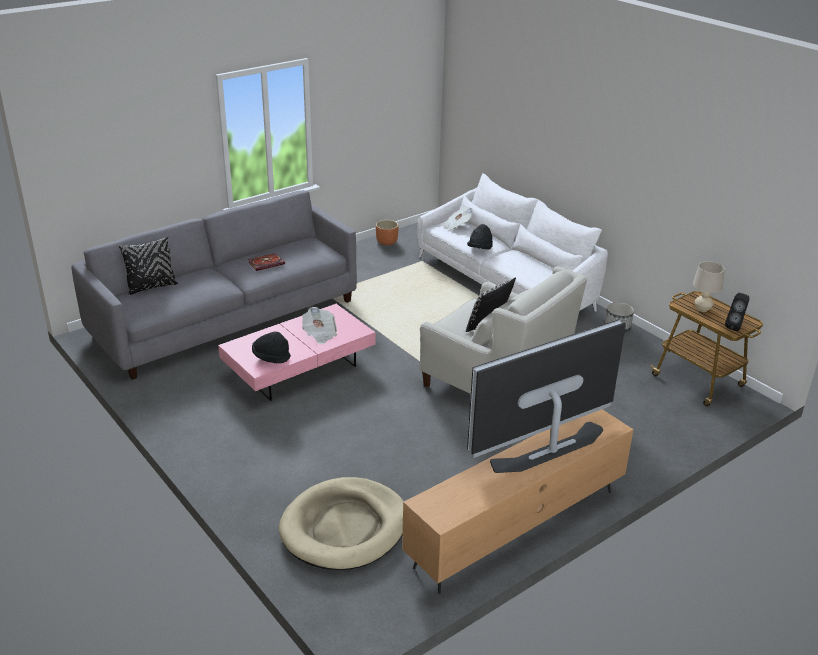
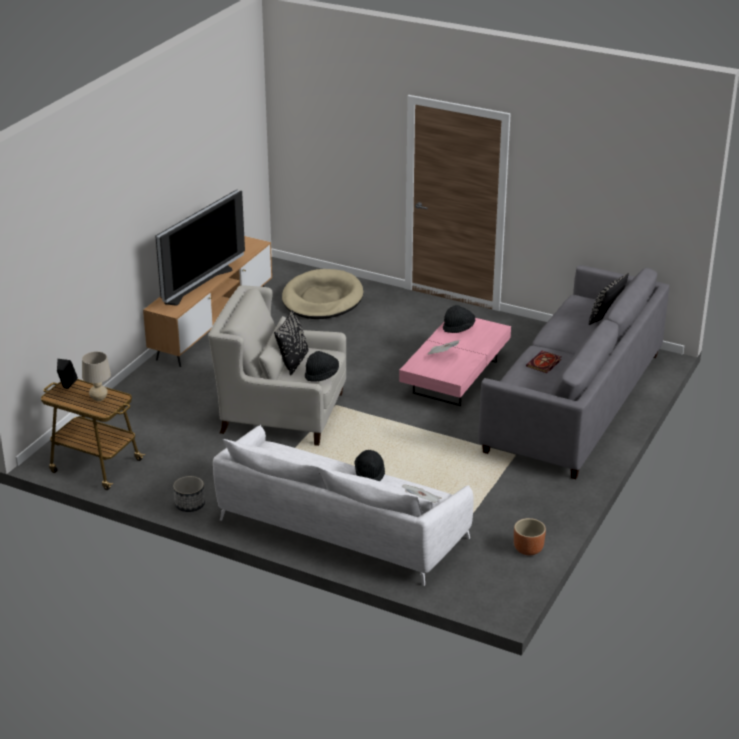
camera: 155 degrees right, 0 degrees up
none -> black hat [305,351,339,382]

